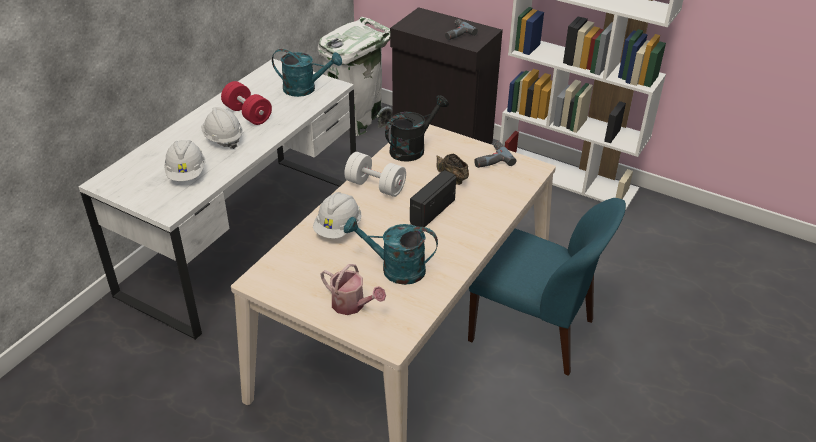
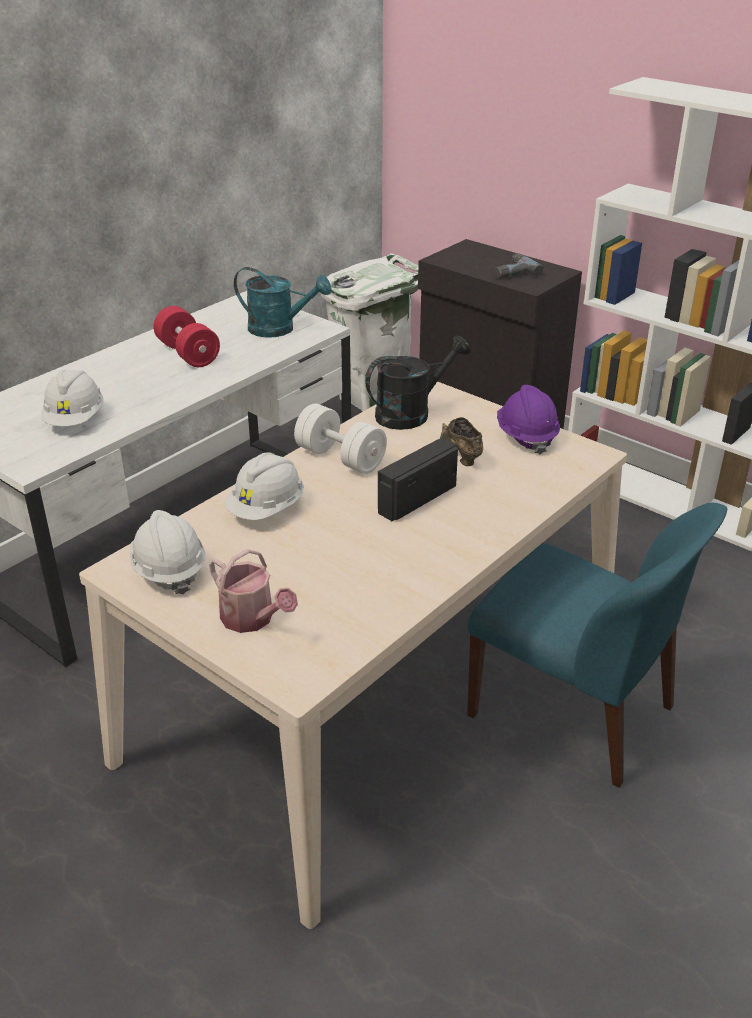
camera: 10 degrees right, 5 degrees down
white hard hat [201,107,243,149] -> white hard hat moved to [129,510,205,595]
turquoise watering can [344,216,438,285] -> none
power drill [474,141,517,168] -> purple hard hat [497,385,560,455]

